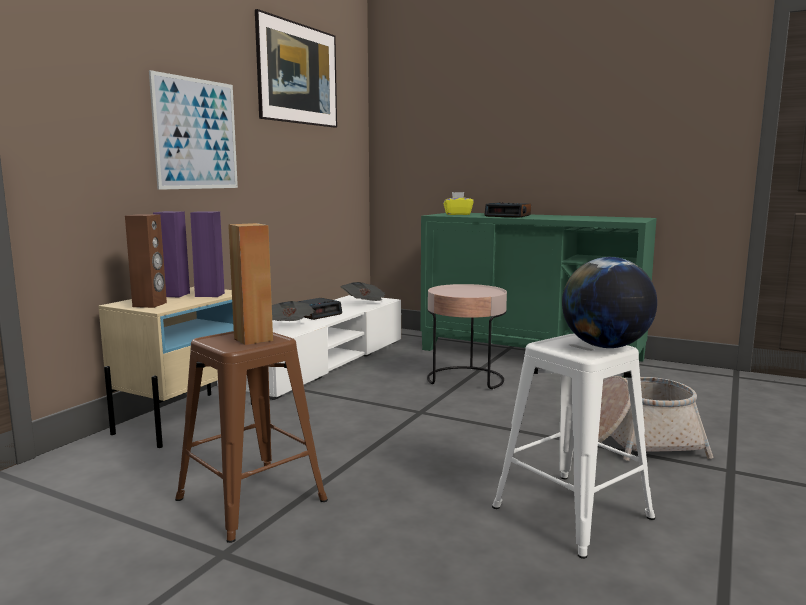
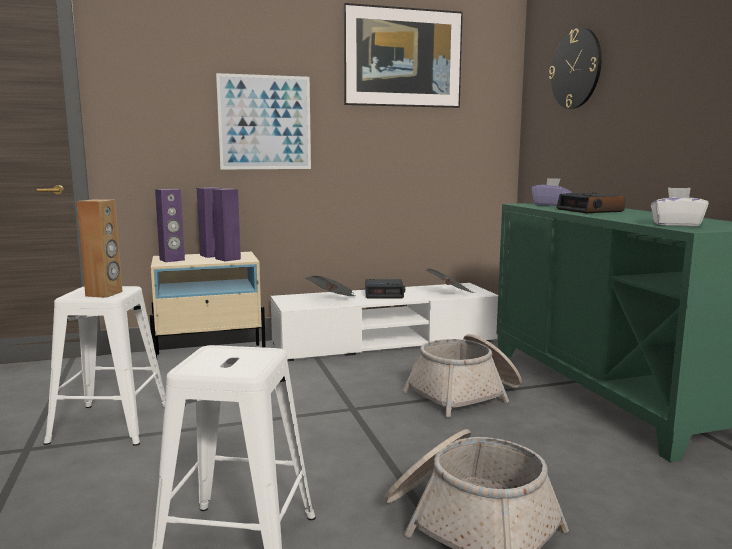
camera: 45 degrees right, 0 degrees up
brown speaker [125,214,167,308] -> purple speaker [155,189,185,262]
brown stool [175,331,328,543] -> white stool [44,286,165,446]
pink side table [427,284,507,389] -> basket [402,334,522,418]
yellow tissue box [443,192,474,215] -> purple tissue box [531,178,572,206]
globe [562,257,657,348] -> none
none -> wall clock [549,28,602,109]
none -> white tissue box [651,188,709,226]

